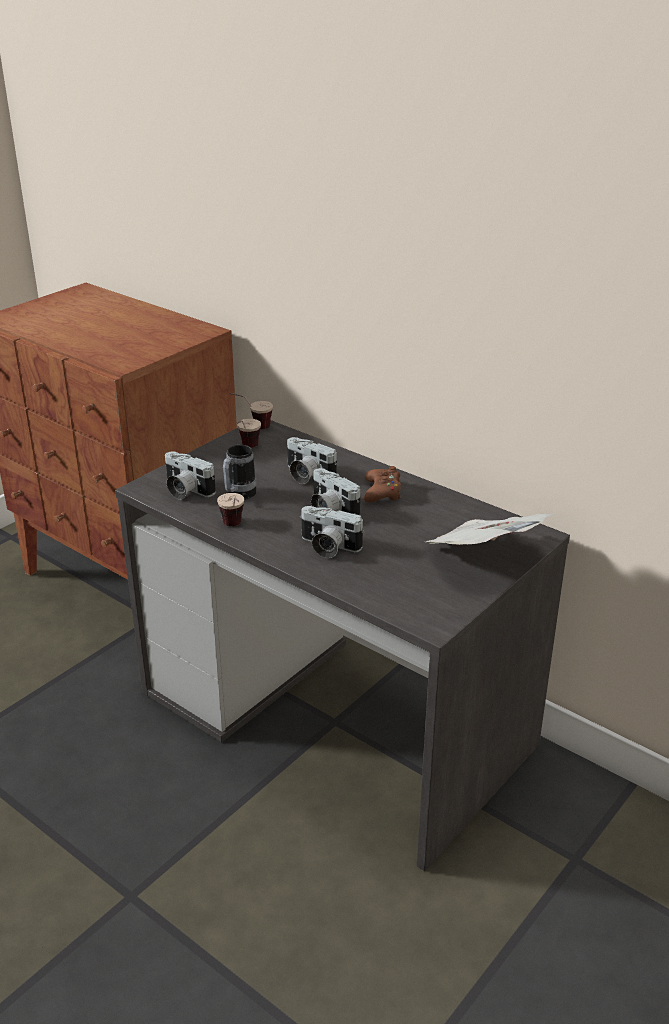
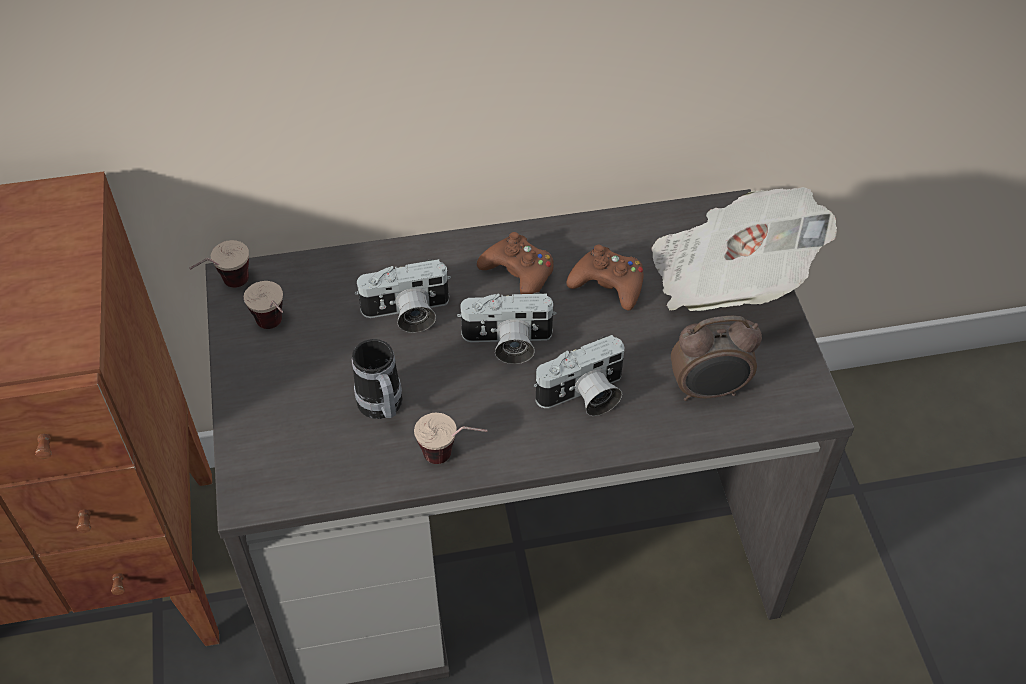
camera: 50 degrees left, 20 degrees up
camera [165,452,216,500] -> none
none -> brown game controller [566,245,644,311]
none -> alarm clock [671,316,762,401]

